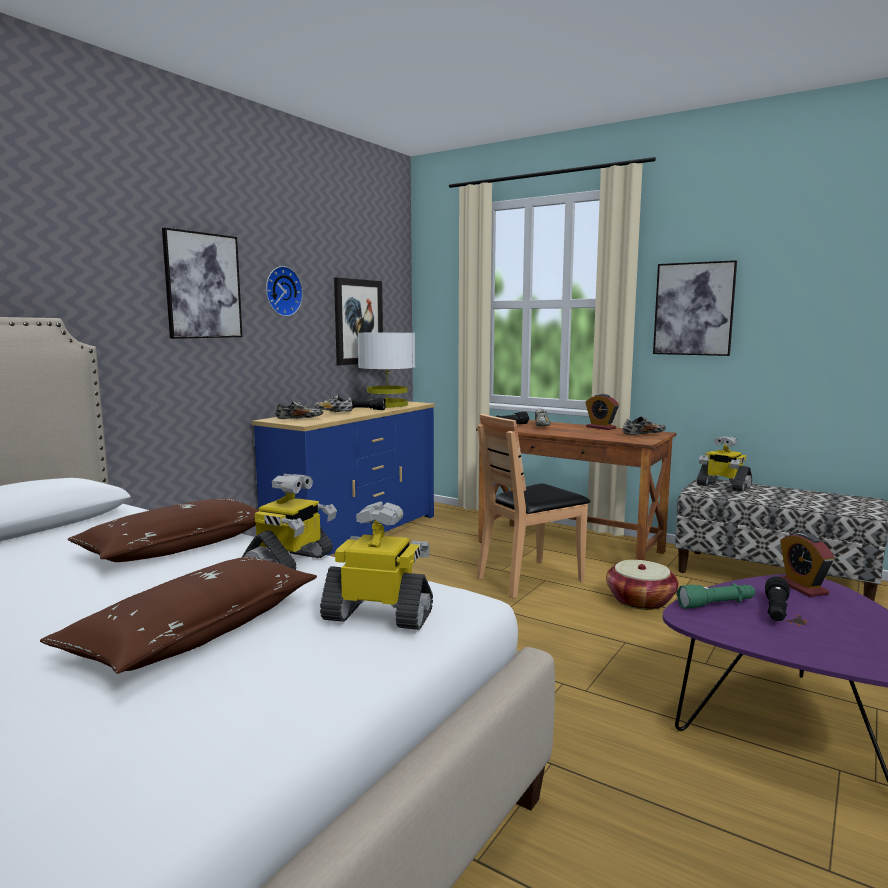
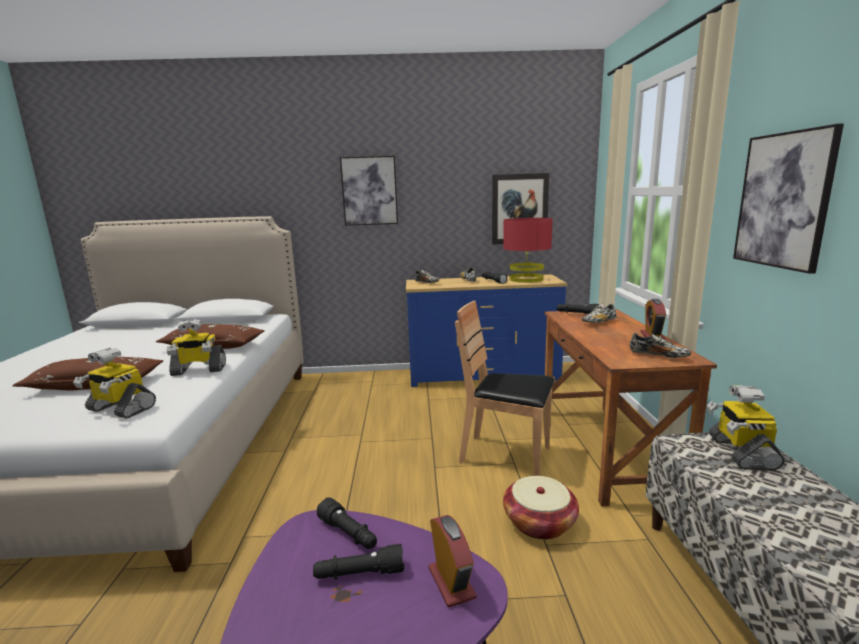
camera: 55 degrees right, 5 degrees up
wall clock [266,266,303,317] -> none
toy robot [320,501,433,630] -> toy robot turned 135 degrees clockwise [73,348,156,419]
white table lamp [358,332,415,408] -> red table lamp [503,218,553,283]
green flashlight [677,583,755,609] -> black flashlight [317,497,377,549]
alarm clock [780,532,834,597] -> alarm clock turned 120 degrees clockwise [429,515,476,608]

